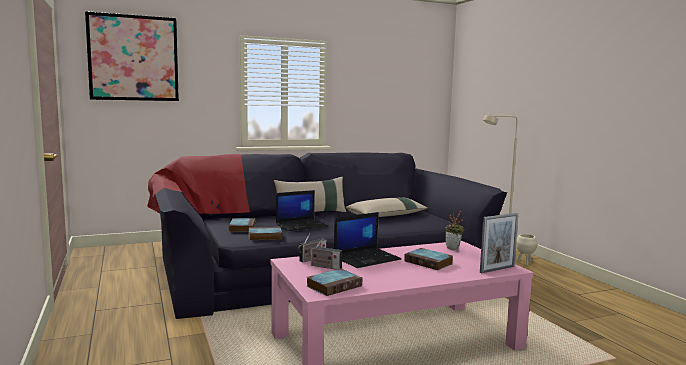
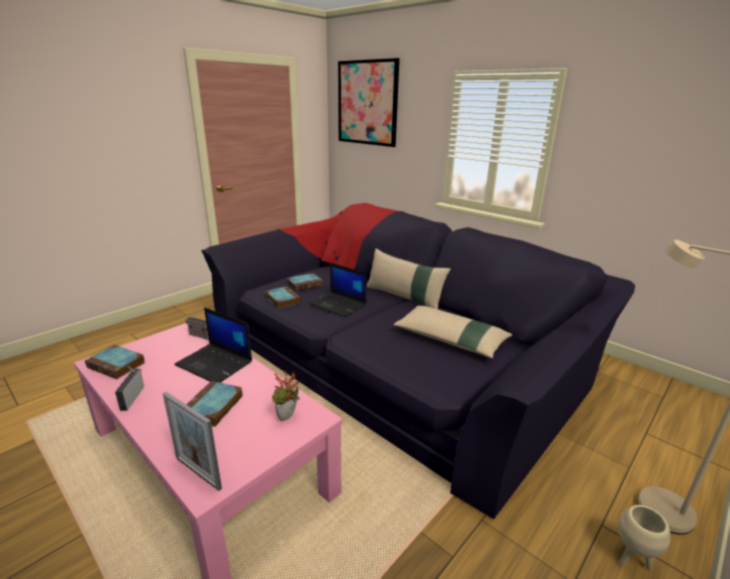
camera: 65 degrees right, 15 degrees up
radio [309,238,342,270] -> radio moved to [115,366,144,411]

